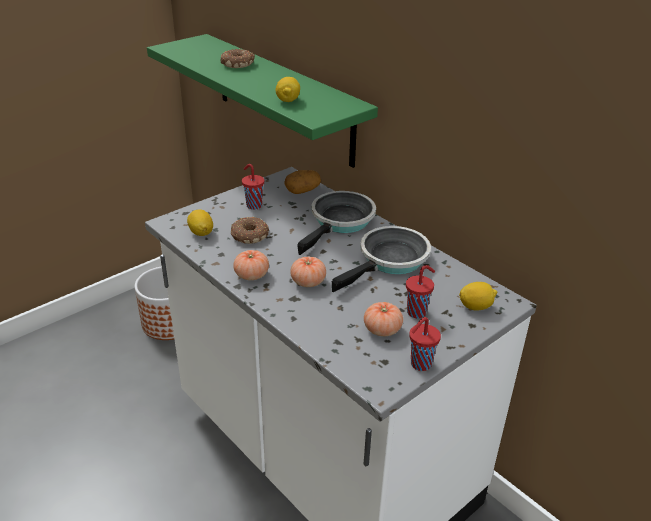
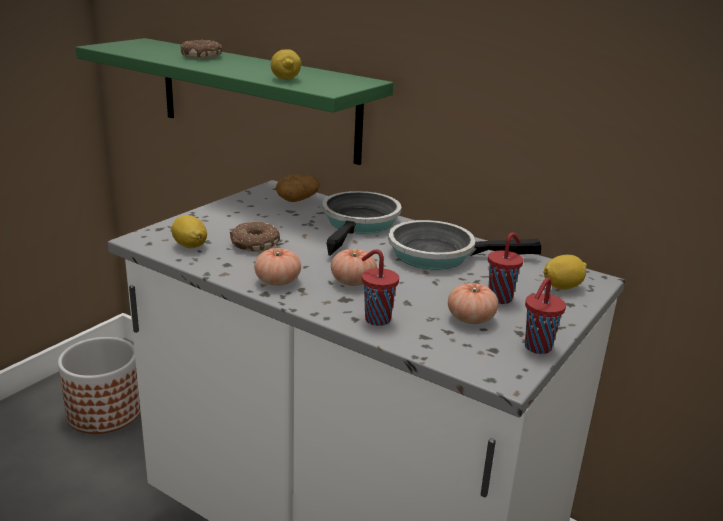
camera: 15 degrees left, 10 degrees down
red cup [242,164,264,210] -> red cup moved to [361,249,399,326]
frying pan [332,226,431,292] -> frying pan turned 120 degrees counterclockwise [388,220,541,269]

